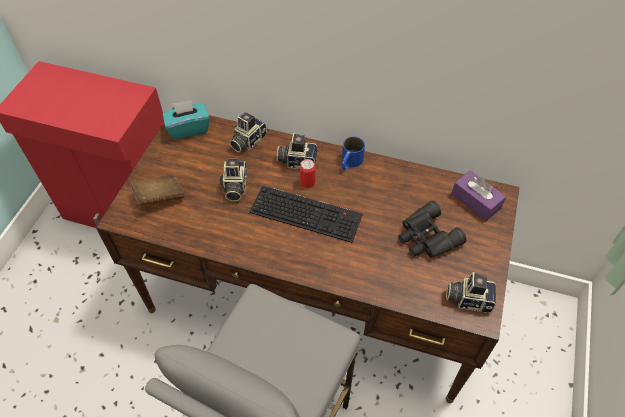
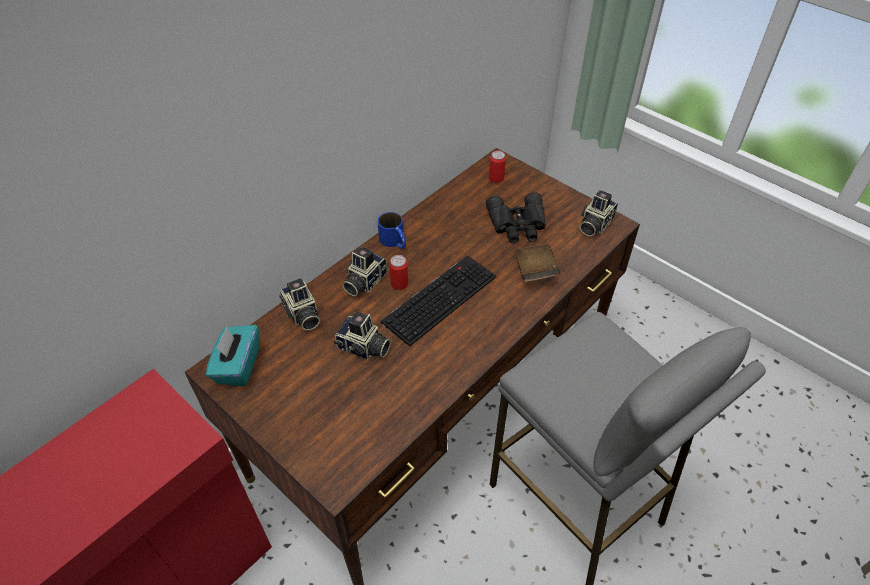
camera: 65 degrees left, 5 degrees down
brown book [131,175,184,205] -> brown book moved to [515,244,560,282]
purple tissue box [451,170,506,221] -> can [489,151,506,183]

